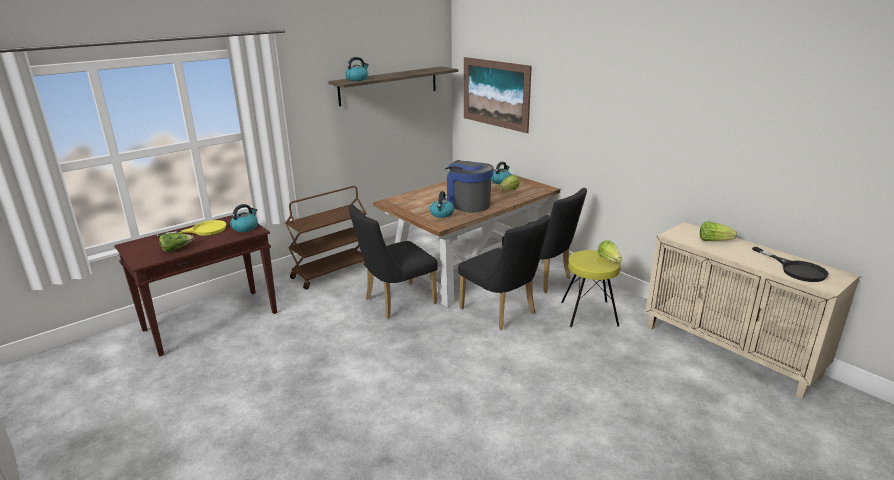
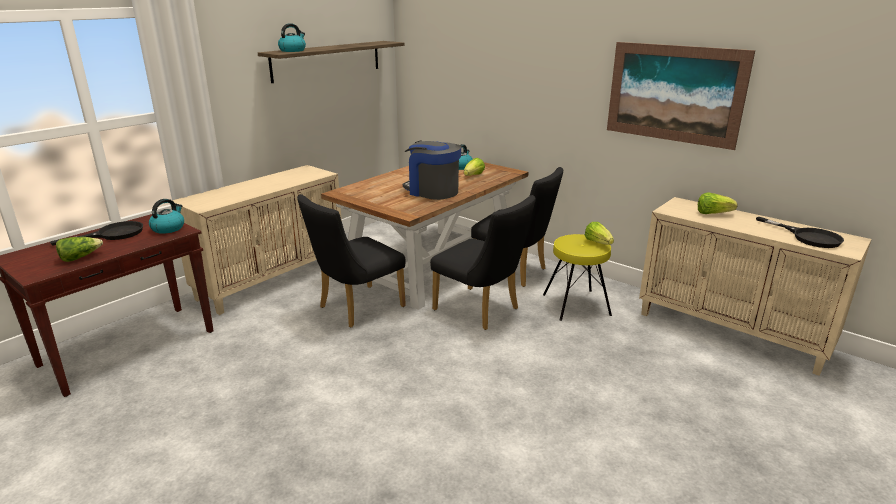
camera: 10 degrees left, 0 degrees up
yellow frying pan [157,220,227,238] -> black frying pan [50,221,143,245]
brown cart [285,186,367,289] -> beige cabinet [171,165,342,315]
kettle [430,191,454,218] -> none
picture [464,57,532,133] -> picture moved to [607,42,755,150]

